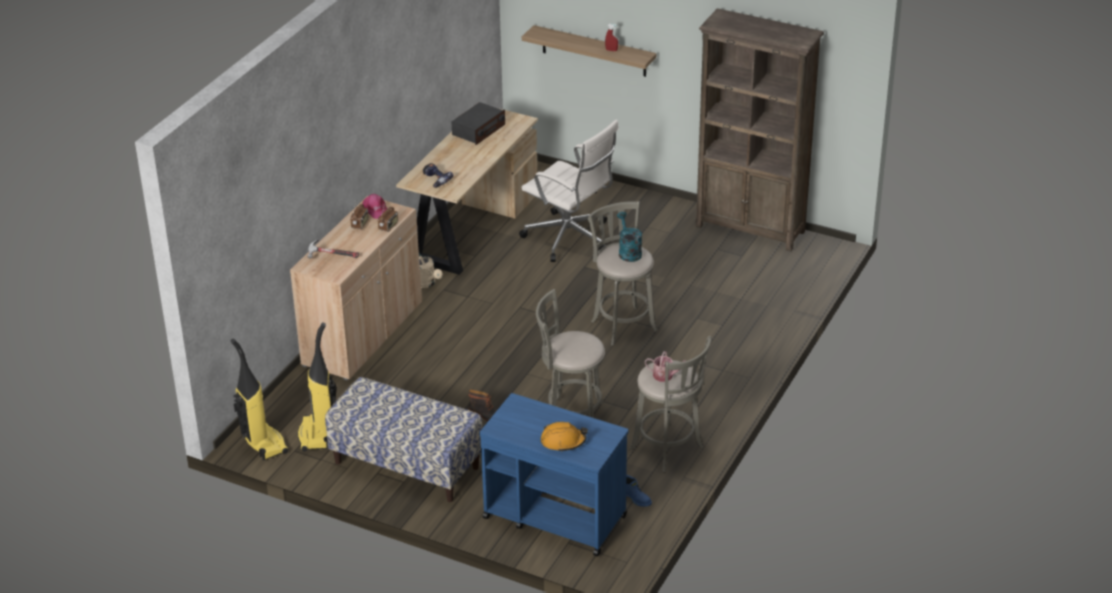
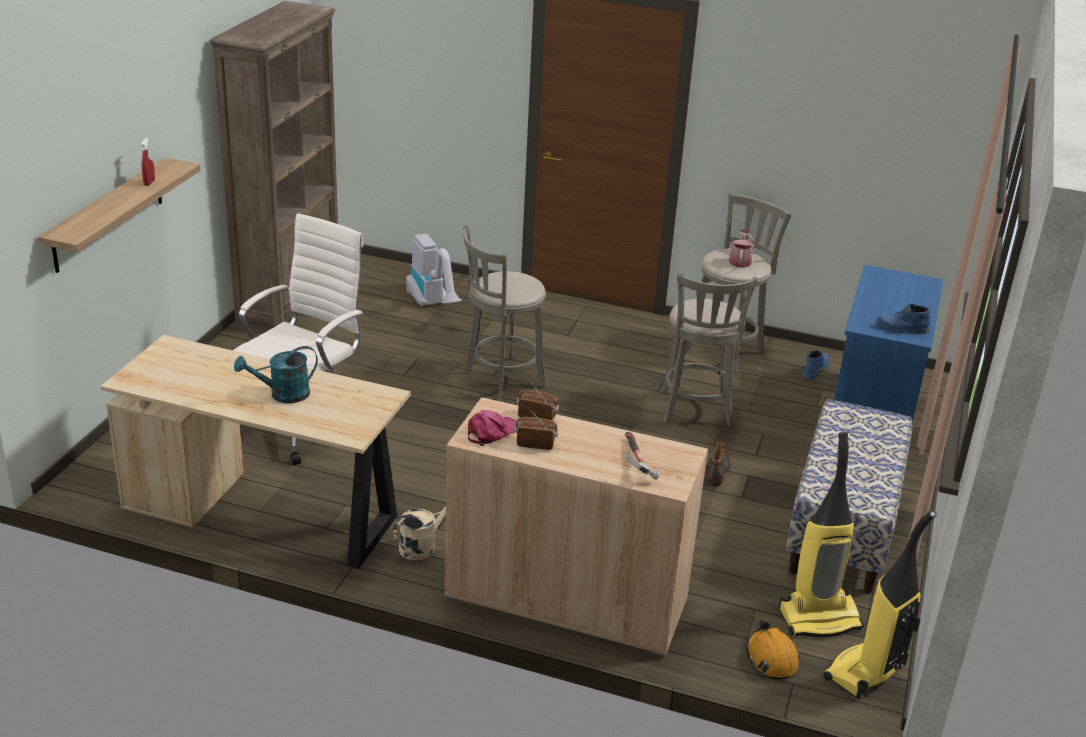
camera: 100 degrees left, 5 degrees down
power drill [423,163,453,188] -> none
radio [451,102,505,145] -> none
orange hard hat [541,422,588,452] -> orange hard hat moved to [747,619,799,680]
turquoise watering can [617,212,642,262] -> turquoise watering can moved to [234,346,318,403]
none -> vacuum cleaner [406,234,462,306]
none -> blue boot [876,304,930,334]

